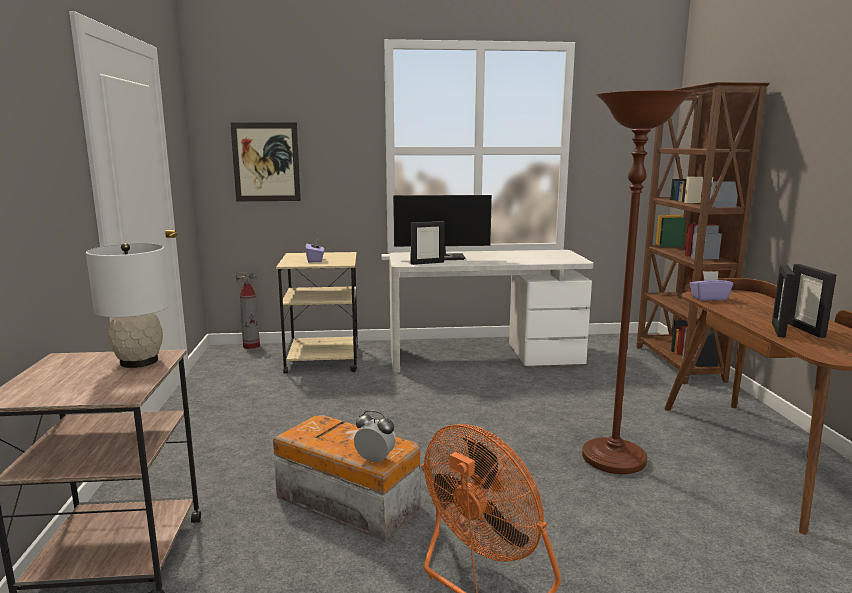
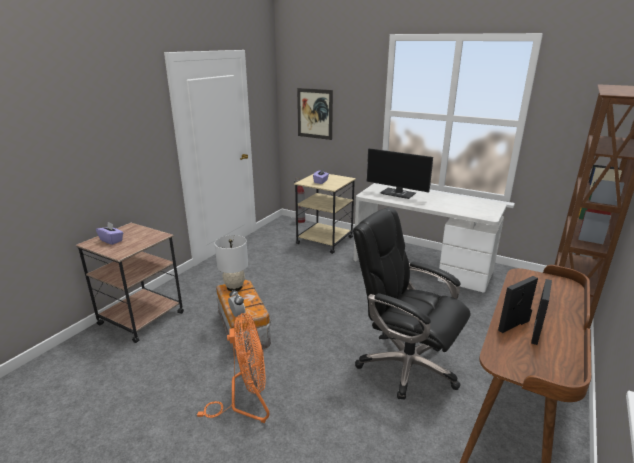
camera: 35 degrees right, 10 degrees up
white table lamp [86,243,170,368] -> white table lamp moved to [215,235,248,291]
picture frame [410,221,445,265] -> none
brown floor lamp [582,90,694,474] -> black office chair [353,207,471,400]
purple tissue box [689,271,733,301] -> purple tissue box moved to [96,222,123,245]

